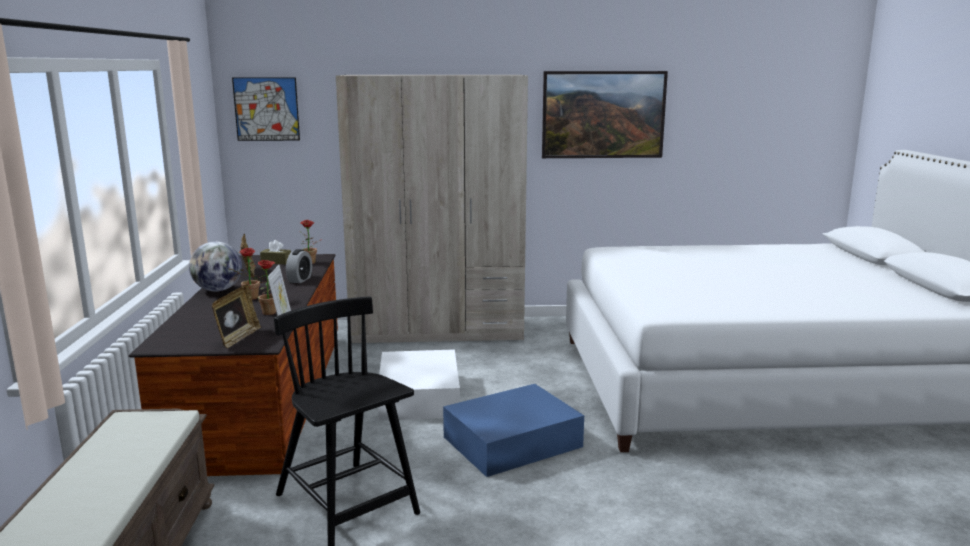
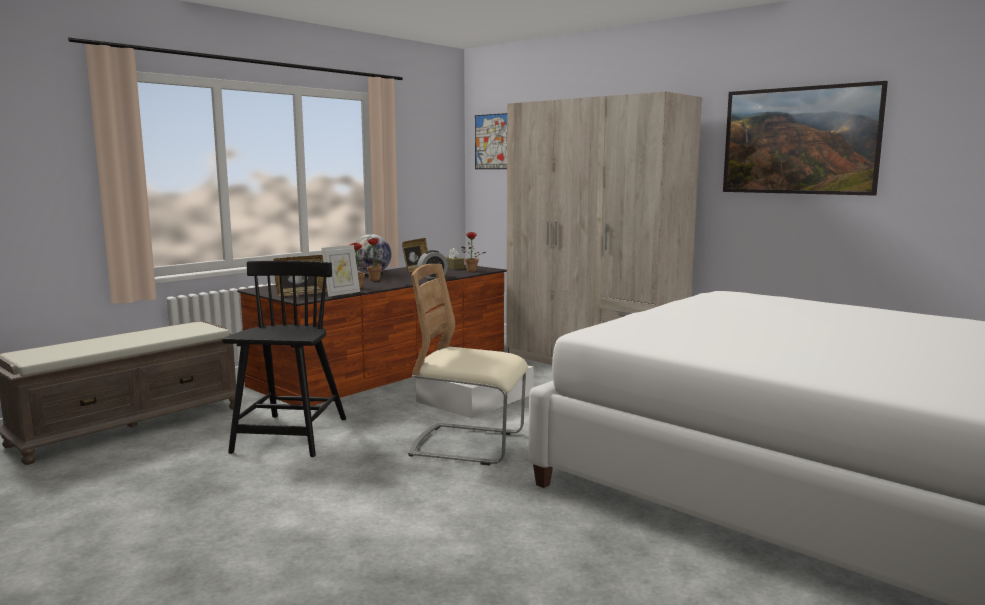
camera: 45 degrees right, 5 degrees down
blue storage box [443,384,584,477] -> beige chair [408,264,528,465]

